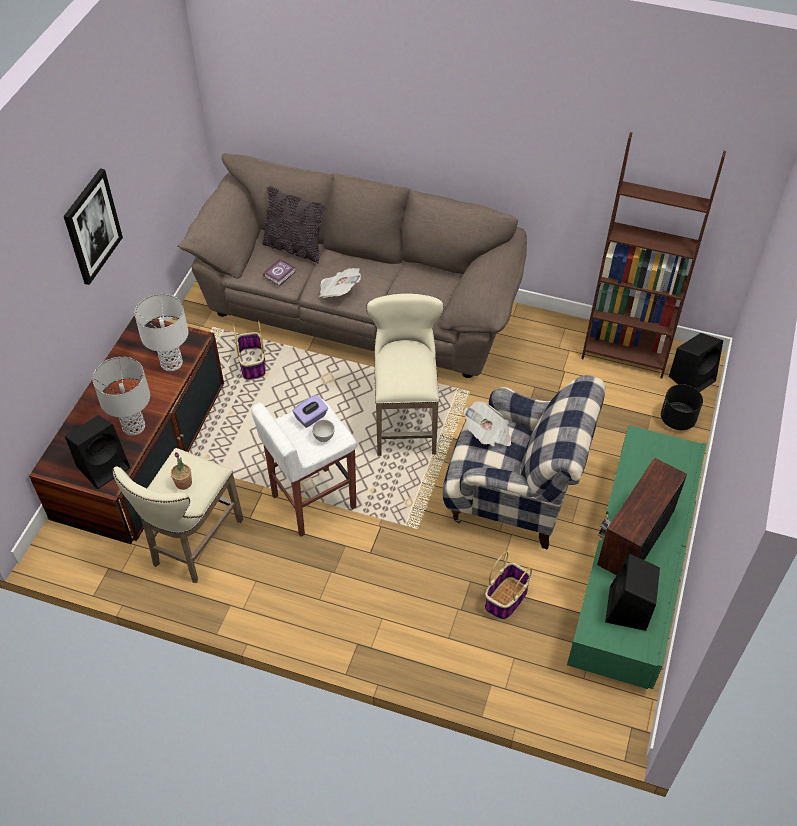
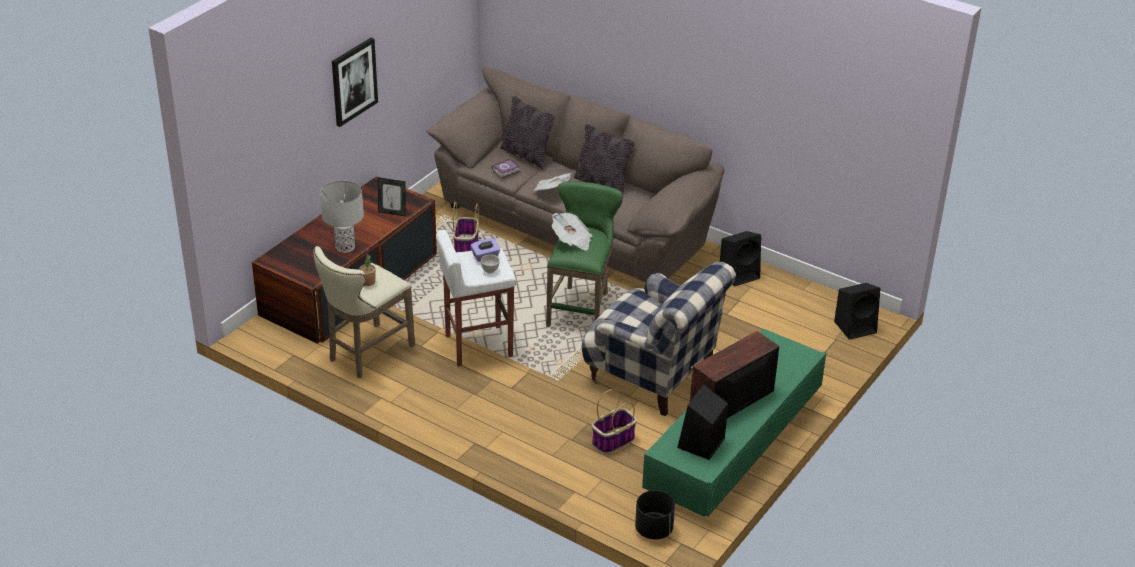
camera: 15 degrees right, 15 degrees down
black speaker [65,415,130,489] -> black speaker moved to [720,231,761,286]
white table lamp [135,294,189,371] -> picture frame [378,177,406,217]
beige stool [366,293,444,456] -> green stool [546,182,623,327]
newspaper [464,401,511,447] -> newspaper moved to [552,213,592,251]
brown bookcase [581,132,726,378] -> none
black planter [661,384,703,430] -> black planter moved to [635,490,675,539]
none -> black pillow [574,124,635,193]

